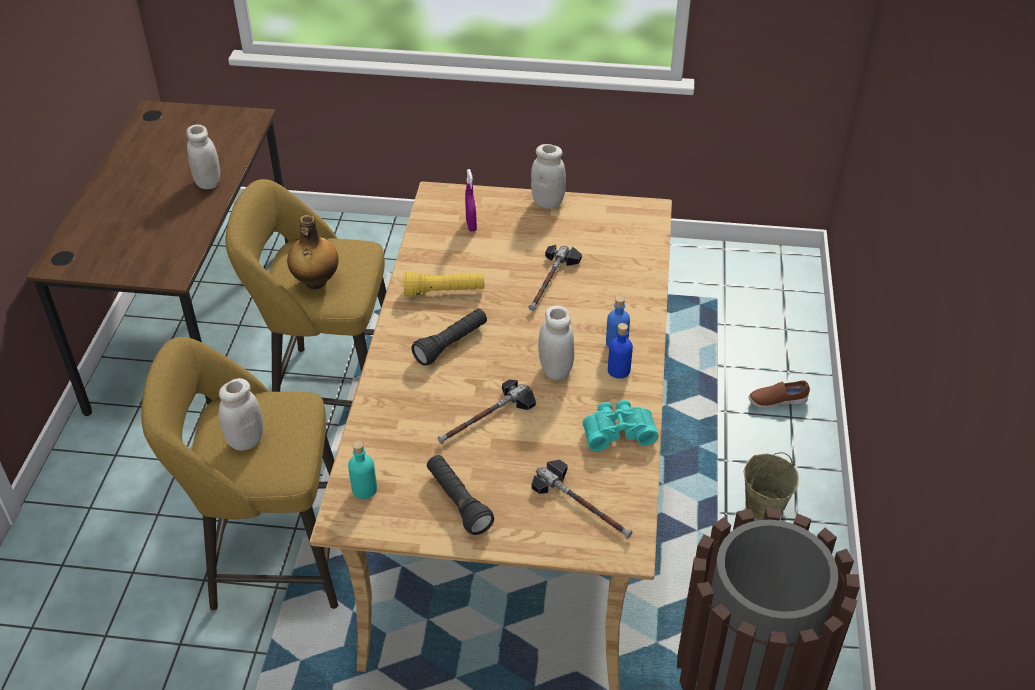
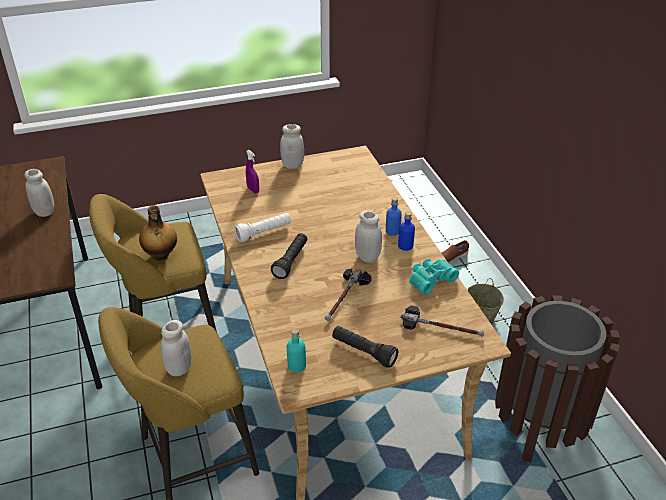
camera: 25 degrees left, 5 degrees down
yellow flashlight [403,271,484,297] -> white flashlight [234,213,291,242]
hammer [528,245,582,311] -> none

